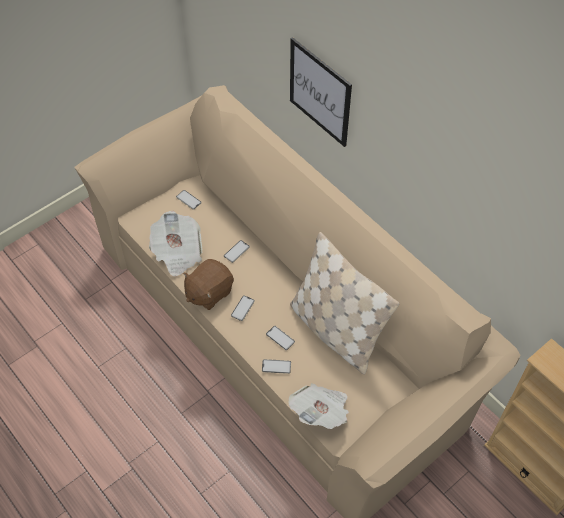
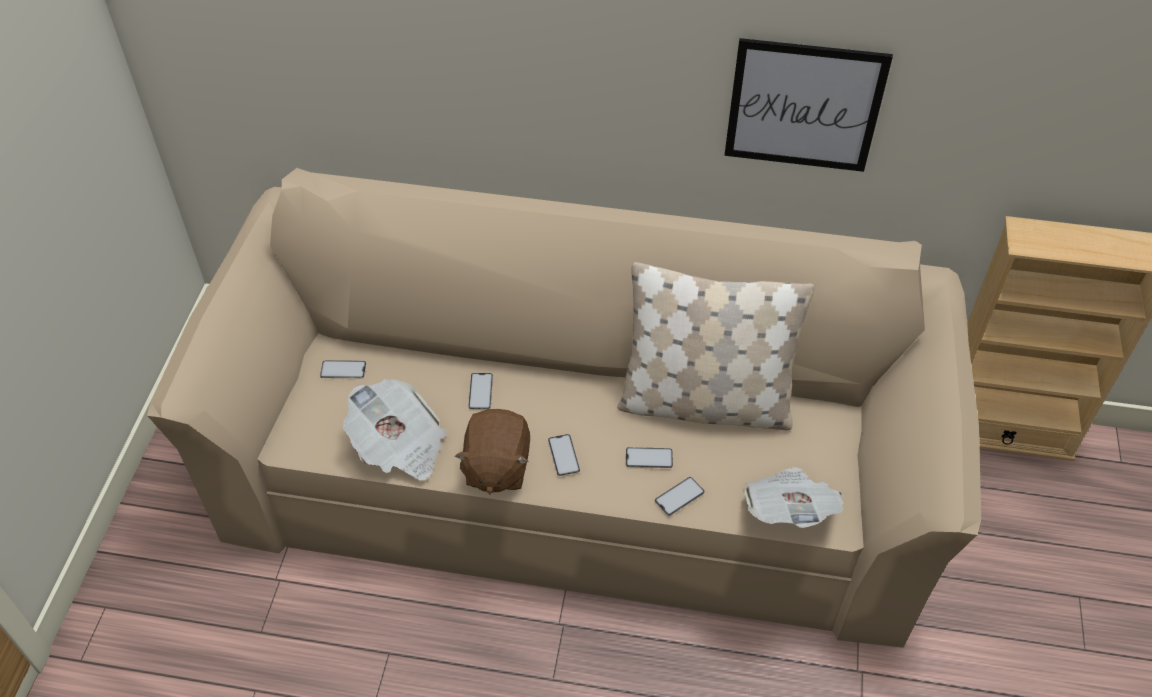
camera: 40 degrees left, 5 degrees down
picture [290,37,352,147] -> picture moved to [724,38,893,172]

